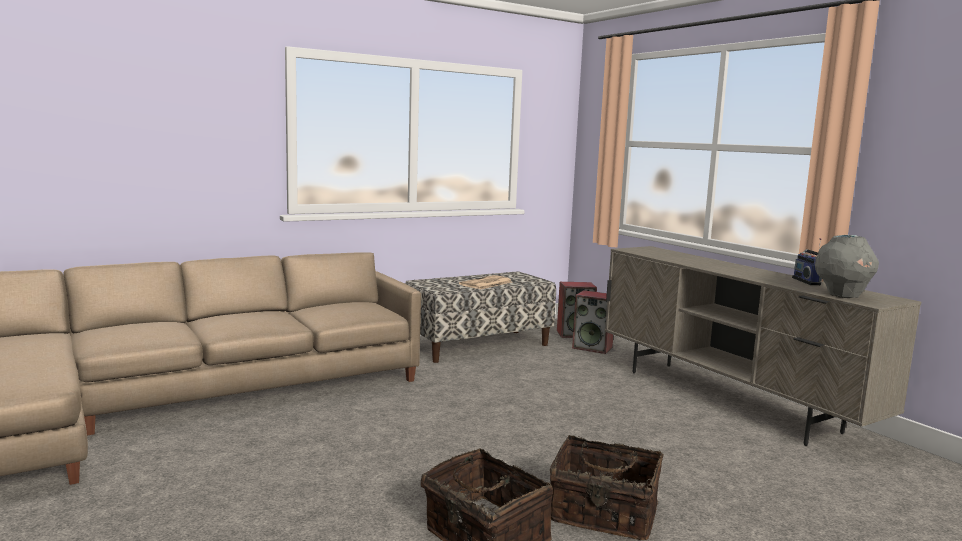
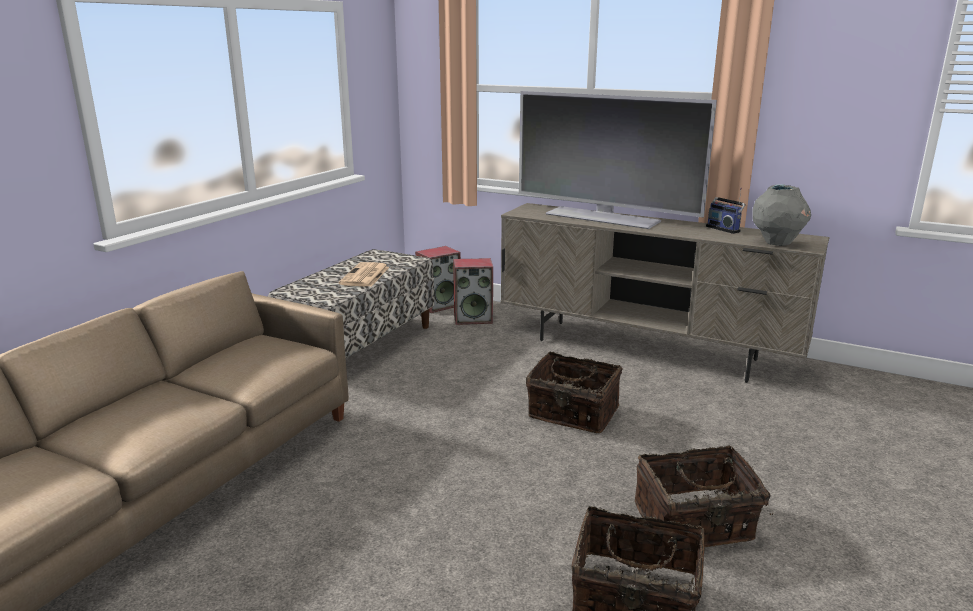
camera: 30 degrees left, 10 degrees up
none -> television [519,91,717,229]
none -> basket [526,352,623,433]

